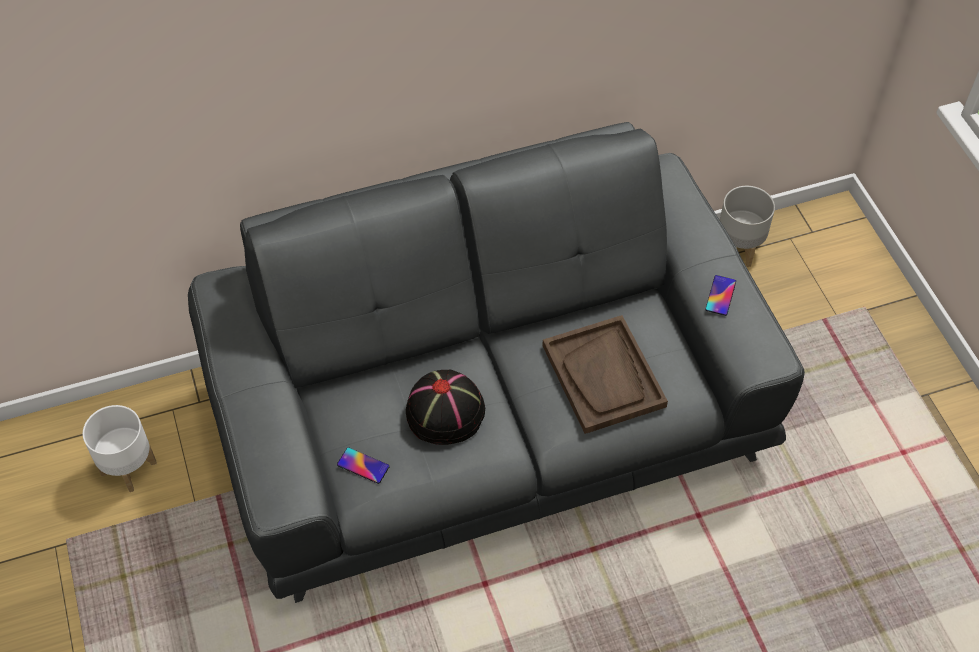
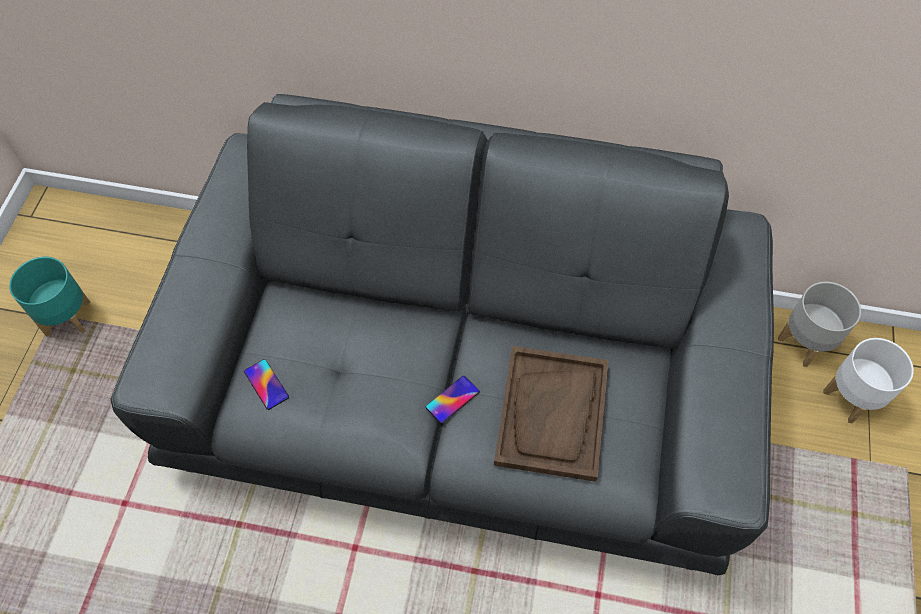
camera: 30 degrees right, 5 degrees up
white planter [83,405,157,492] -> white planter moved to [823,338,914,424]
black hat [406,369,485,445] -> none
phone [705,275,736,316] -> phone moved to [426,376,480,424]
none -> turquoise planter [9,257,90,337]

